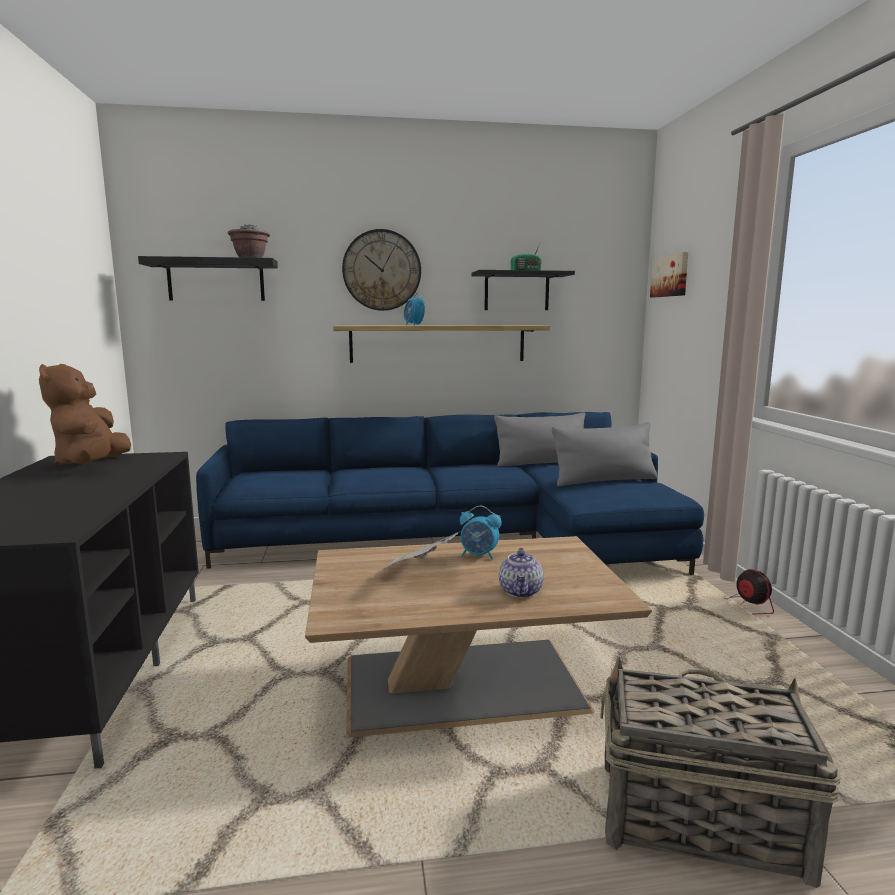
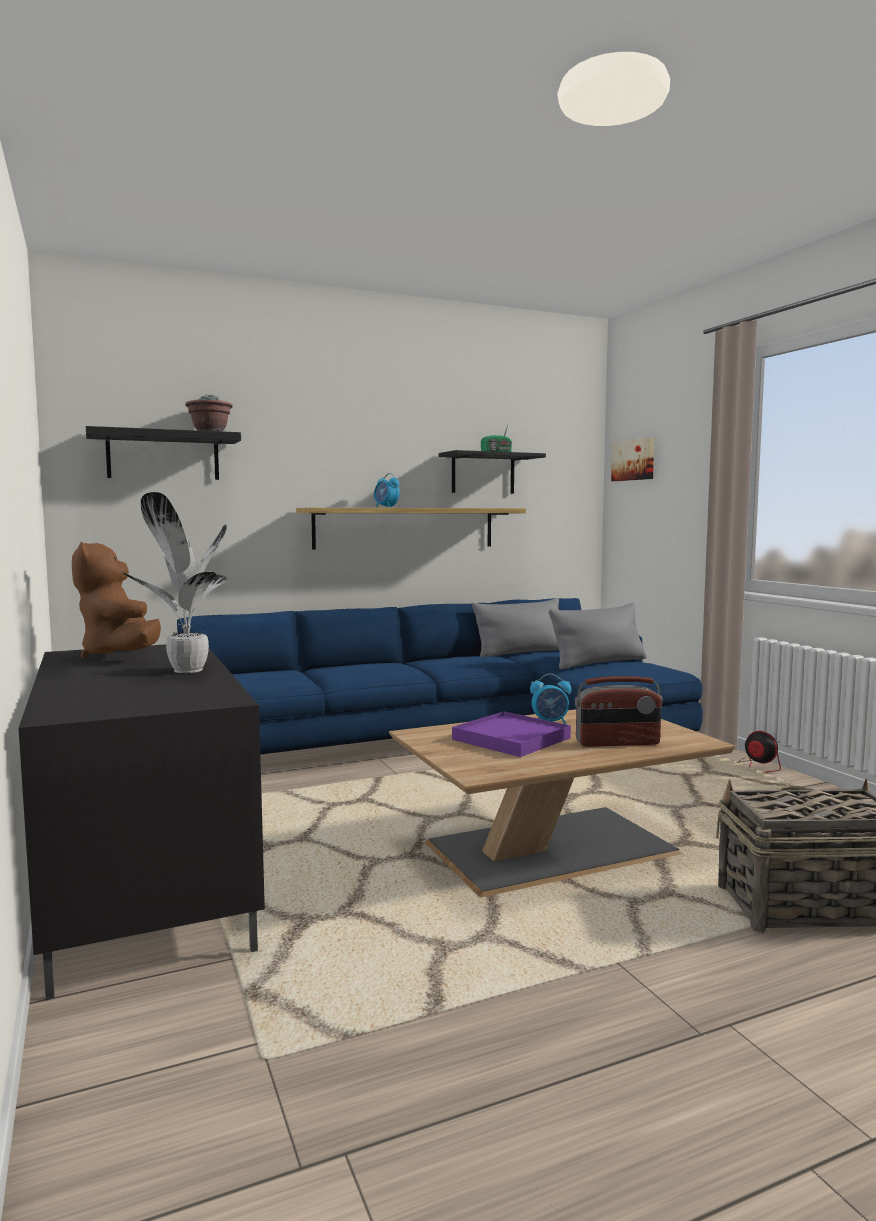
camera: 15 degrees left, 5 degrees down
wall clock [342,229,421,311] -> none
newspaper [379,531,461,571] -> purple tray [452,711,571,757]
teapot [499,548,544,598] -> radio [575,676,663,747]
none -> potted plant [122,492,227,673]

